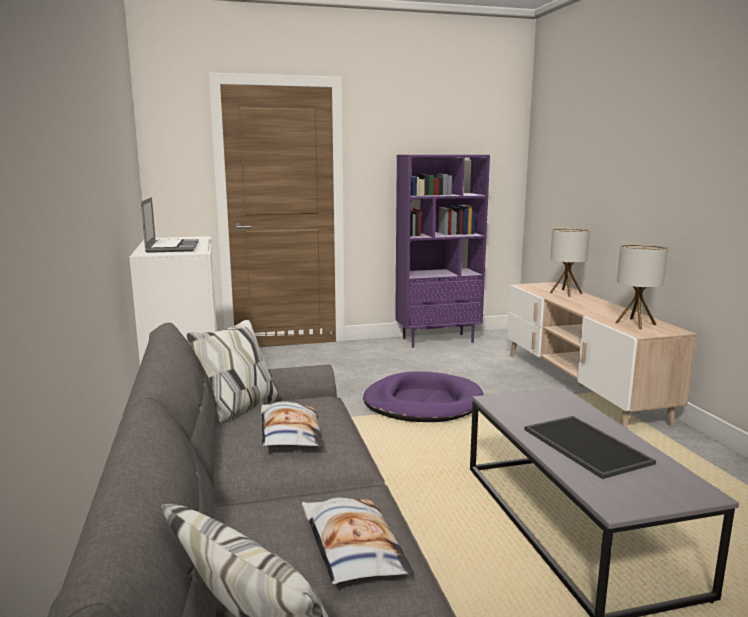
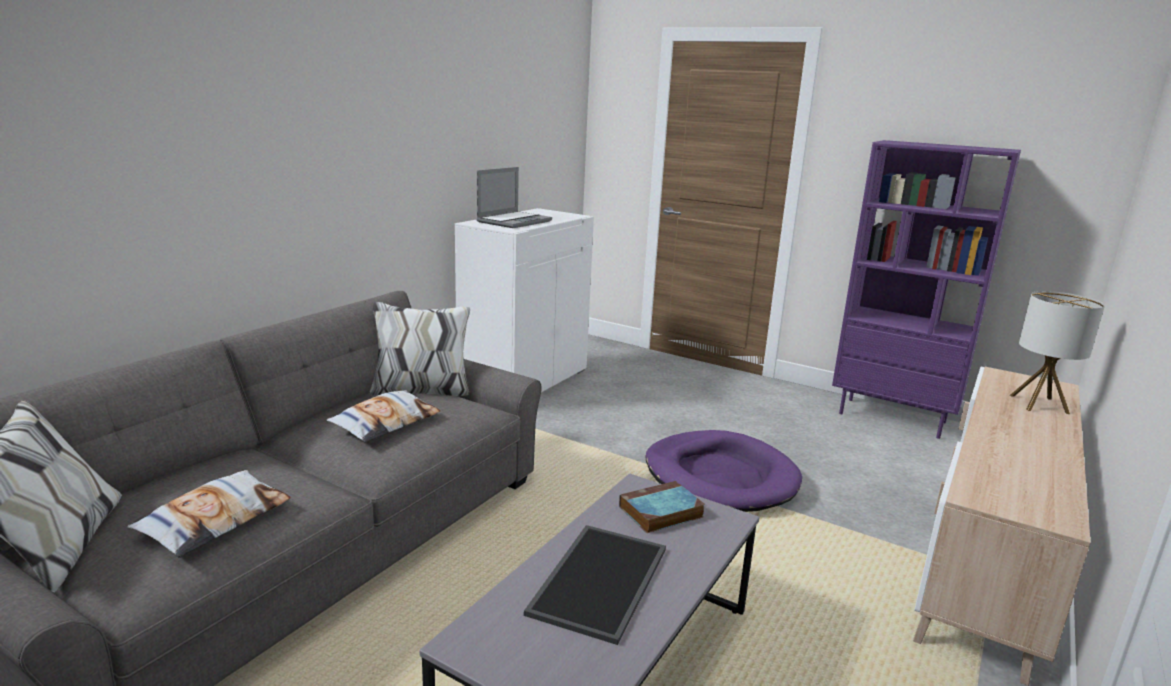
camera: 45 degrees right, 5 degrees up
table lamp [615,244,668,329] -> none
none -> book [619,481,705,533]

